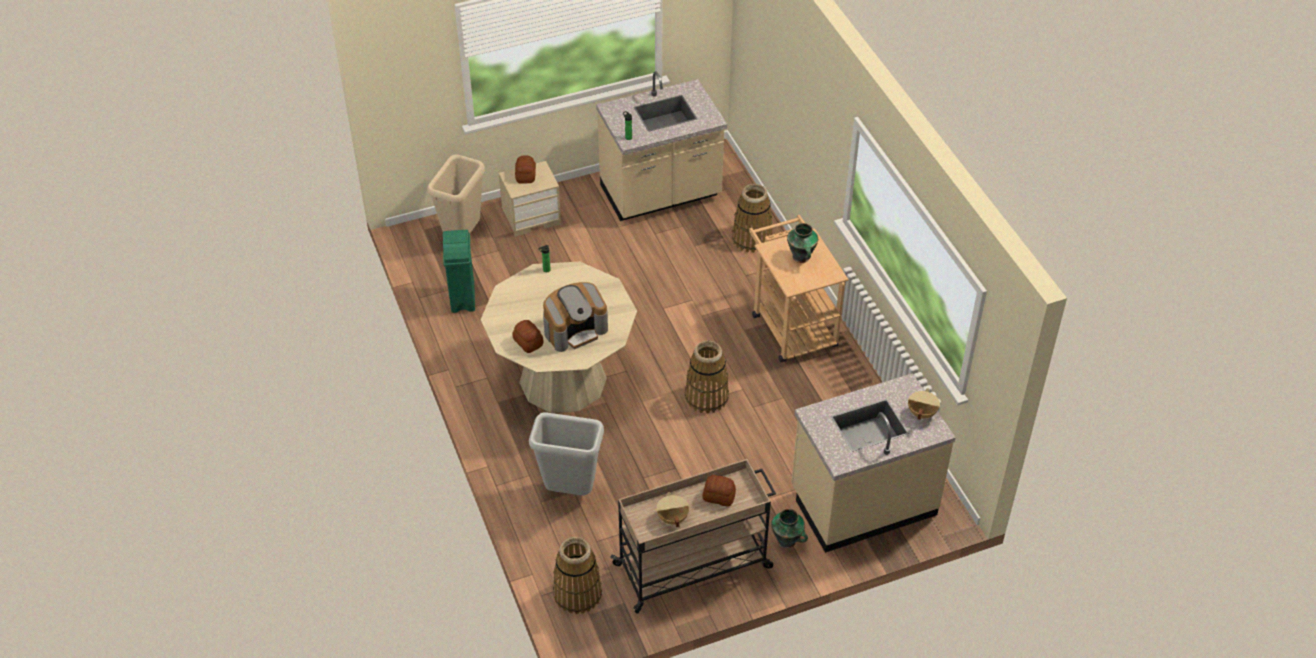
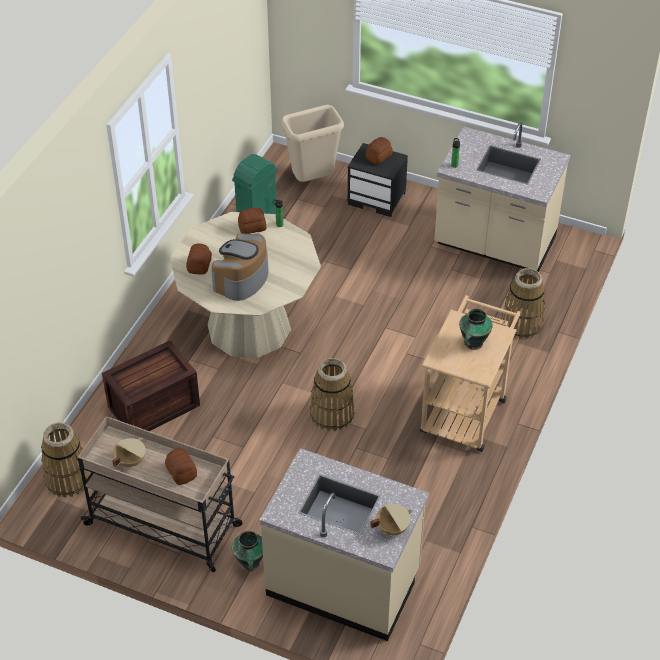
camera: 45 degrees right, 0 degrees up
beige nightstand [499,161,561,237] -> black nightstand [347,143,408,217]
grey trash can [529,412,604,495] -> crate [102,340,200,431]
coffee machine [543,282,608,352] -> coffee machine turned 105 degrees clockwise [211,233,269,301]
none -> bread [238,208,266,234]

